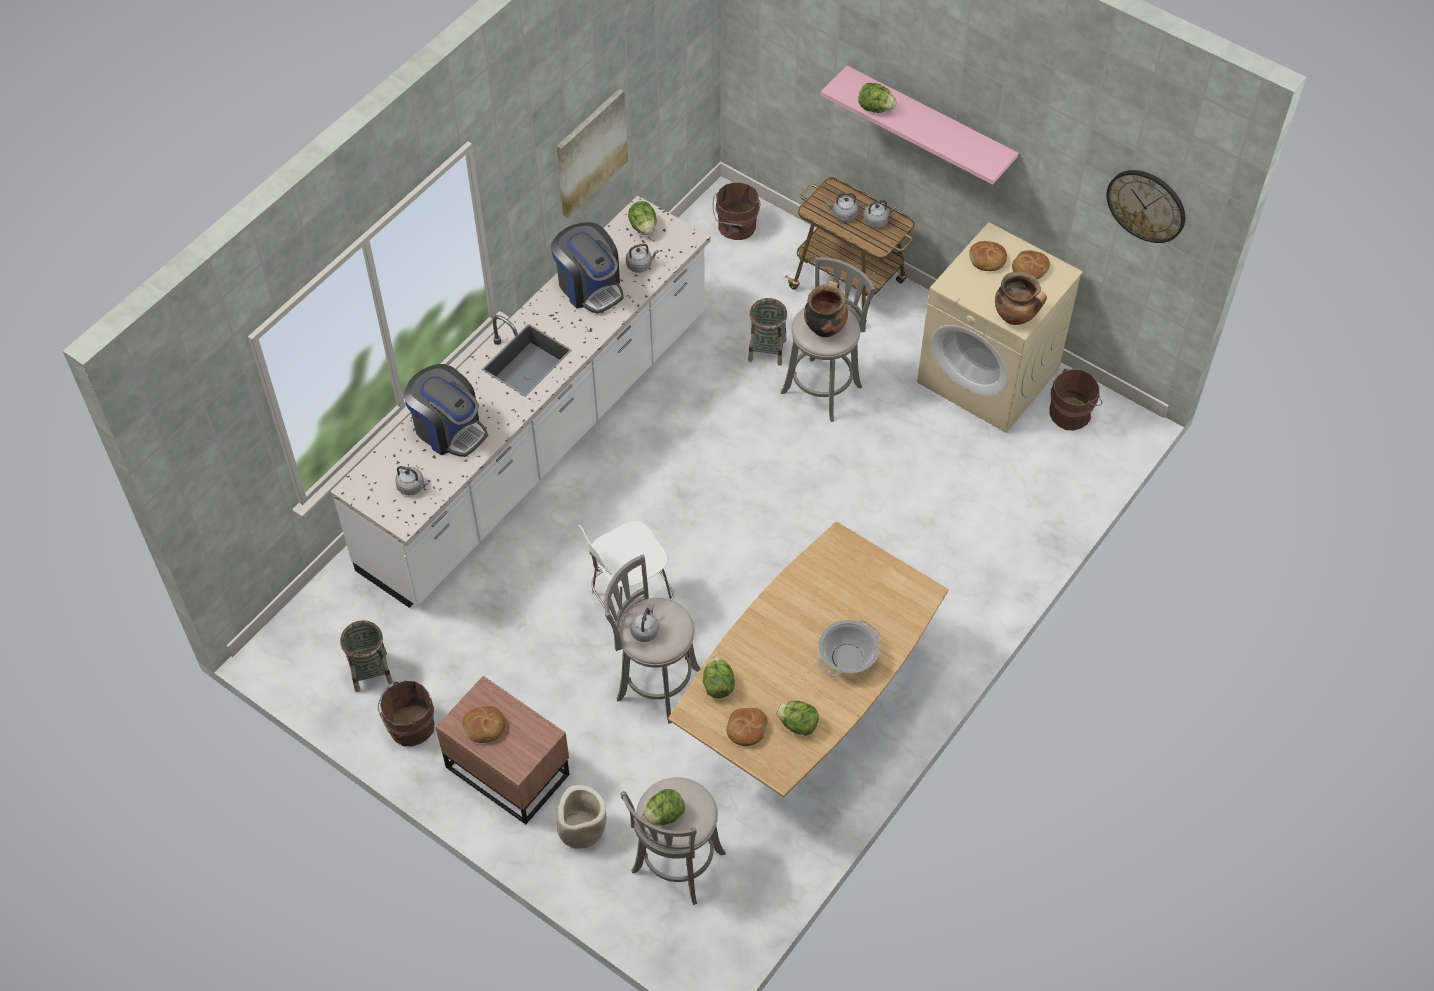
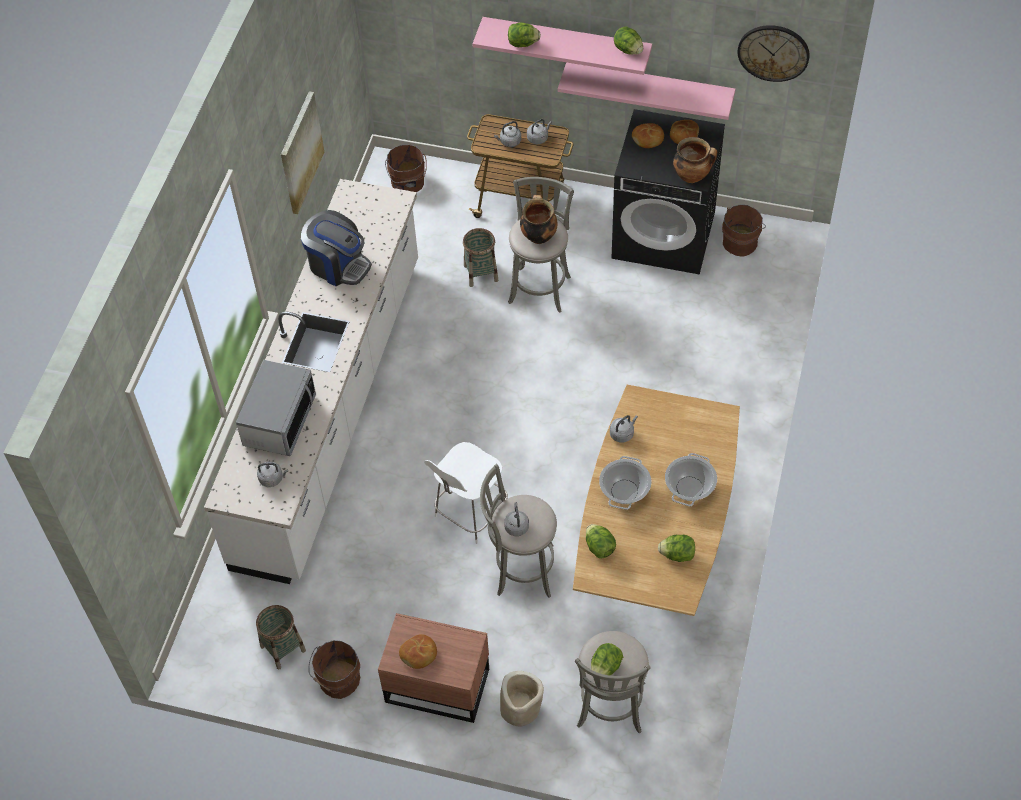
camera: 20 degrees left, 0 degrees up
coffee machine [404,364,488,457] -> microwave [236,360,316,456]
grey kettle [626,244,659,273] -> grey kettle moved to [610,415,638,443]
lettuce [628,201,657,235] -> lettuce moved to [614,26,643,54]
bread [726,708,767,746] -> none
beige washing machine [917,222,1083,433] -> black washing machine [612,109,725,275]
none -> pink shelf [558,62,736,120]
none -> cooking pot [599,456,652,510]

